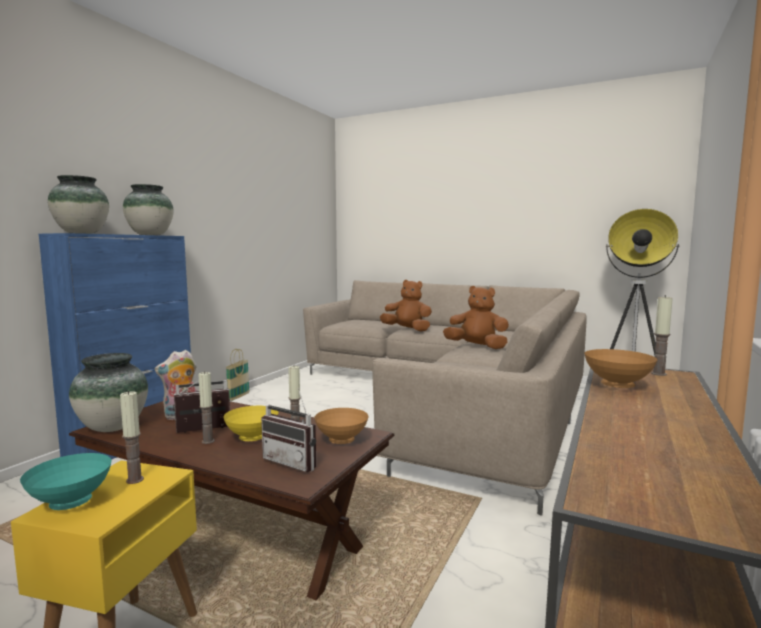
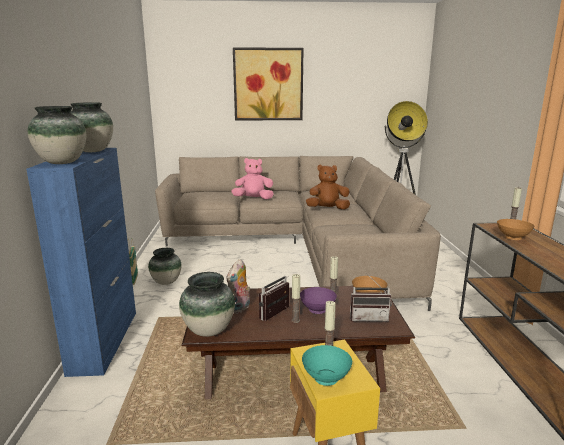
camera: 30 degrees left, 10 degrees up
yellow bowl [223,406,279,441] -> purple bowl [300,287,337,314]
brown plush toy [380,280,432,332] -> pink plush toy [231,158,274,199]
none -> vase [148,248,182,285]
none -> picture [233,47,304,121]

